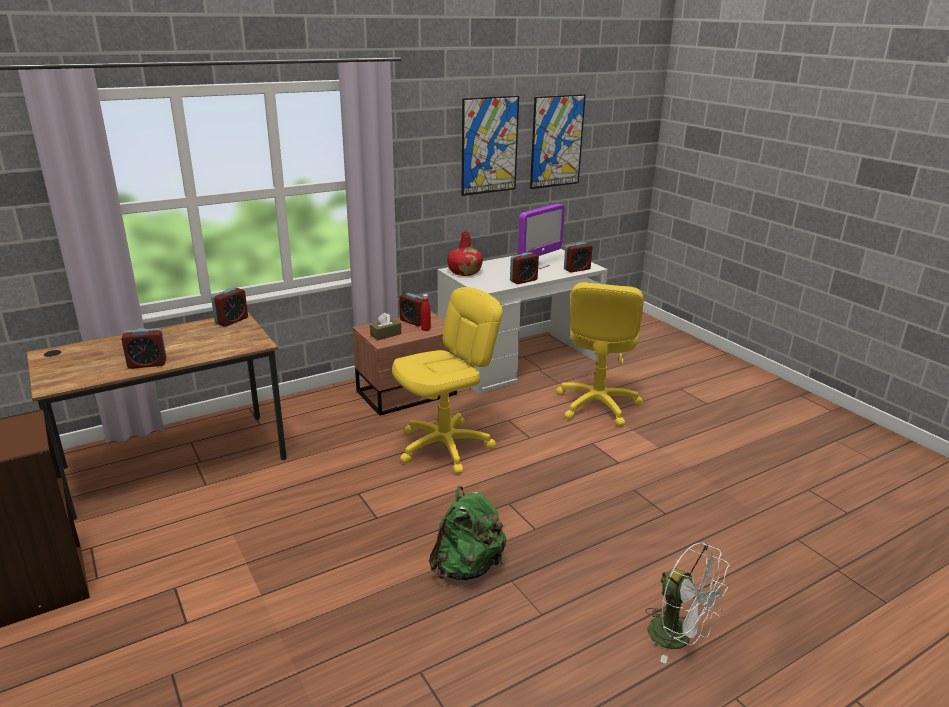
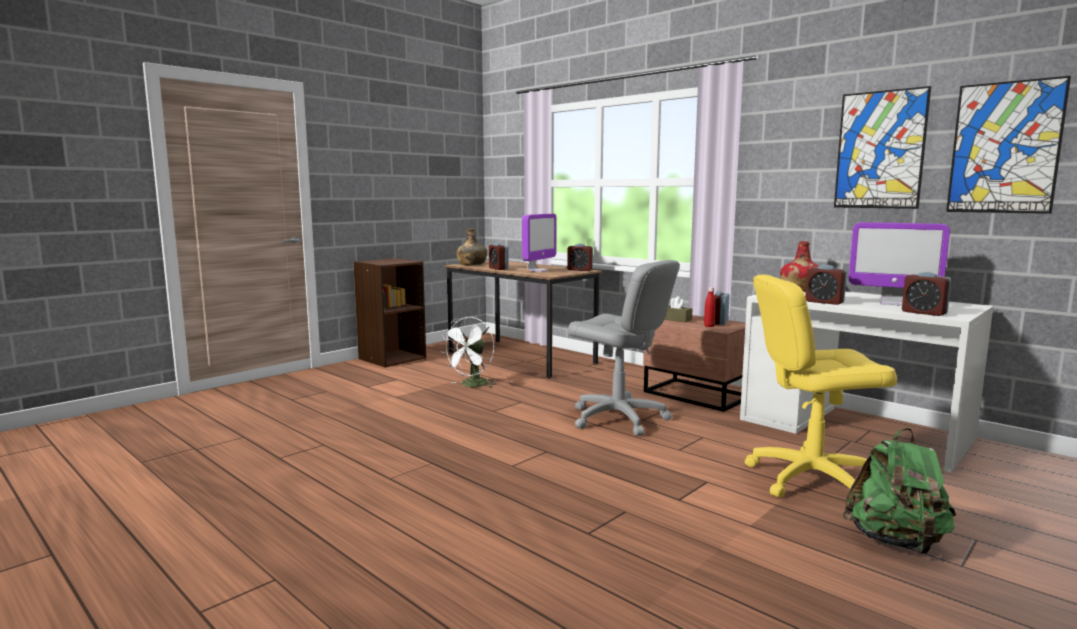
camera: 75 degrees right, 15 degrees down
yellow office chair [392,287,503,474] -> grey office chair [568,260,680,436]
green backpack [429,486,506,580] -> green backpack moved to [843,428,956,554]
white fan [645,543,730,663] -> white fan moved to [440,317,496,388]
none -> green bottle [456,228,487,265]
none -> monitor [522,214,557,272]

